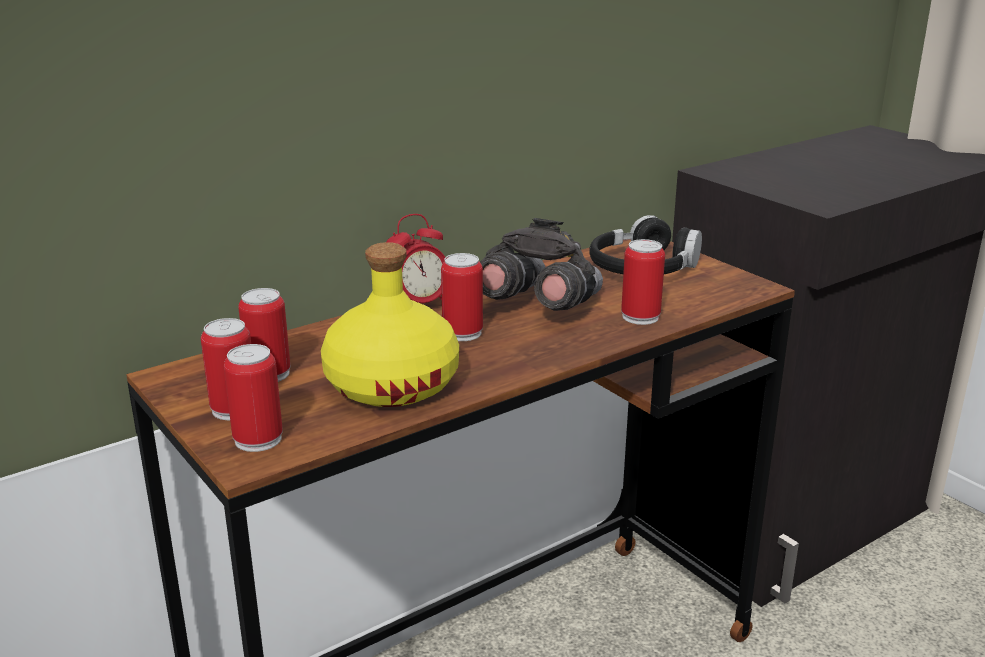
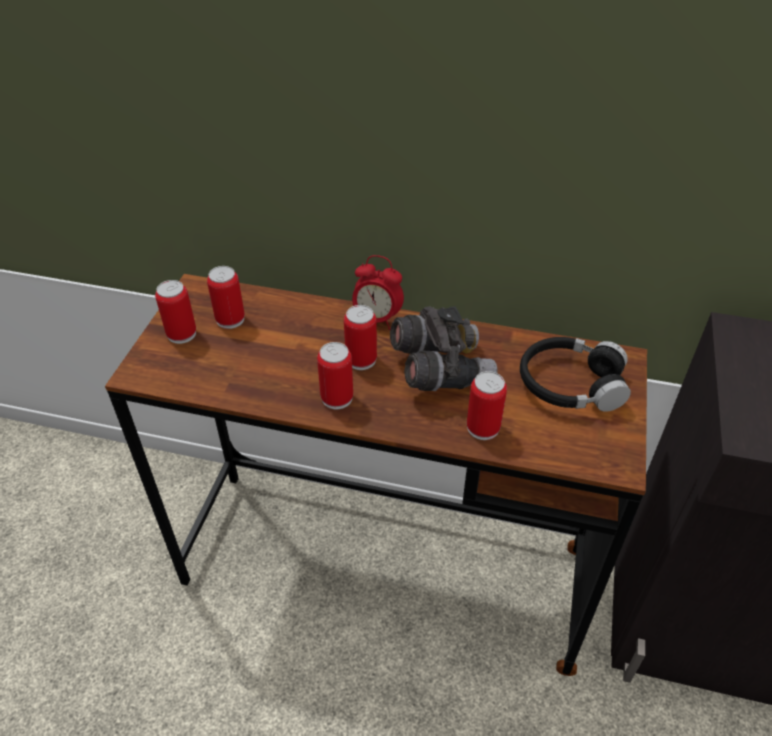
camera: 50 degrees right, 20 degrees up
can [224,344,283,452] -> can moved to [317,342,353,409]
yellow bottle [321,242,459,407] -> none

